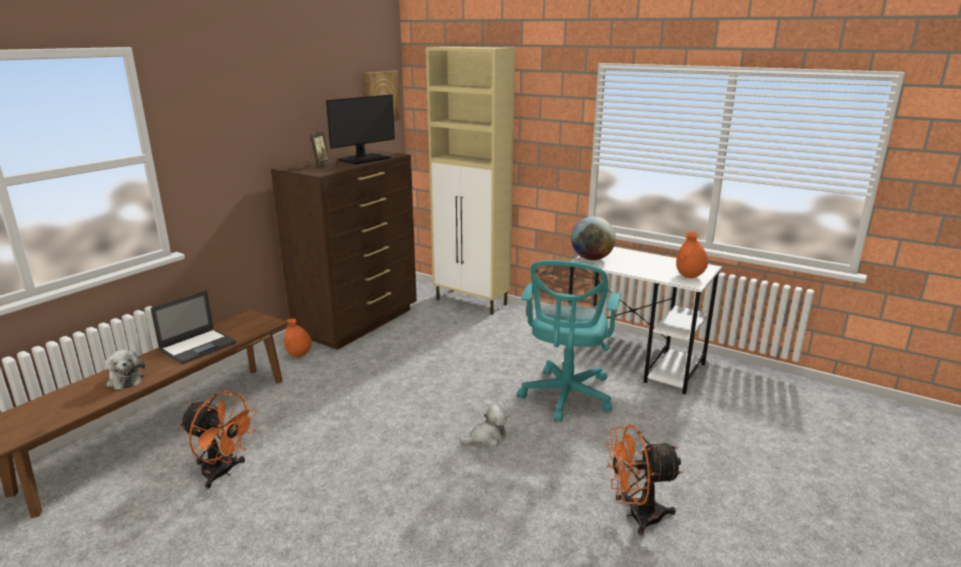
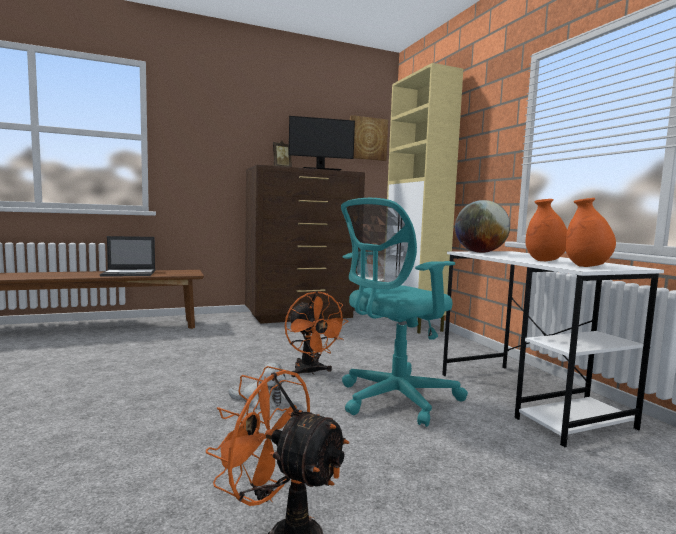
camera: 35 degrees right, 15 degrees down
plush toy [105,350,145,390] -> none
orange fan [180,391,257,489] -> orange fan moved to [285,291,349,377]
orange vase [284,319,312,357] -> orange vase moved to [525,199,567,261]

